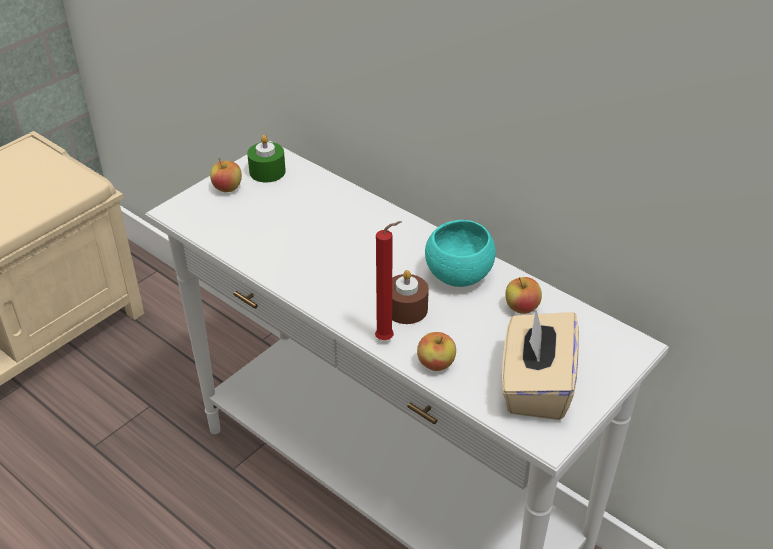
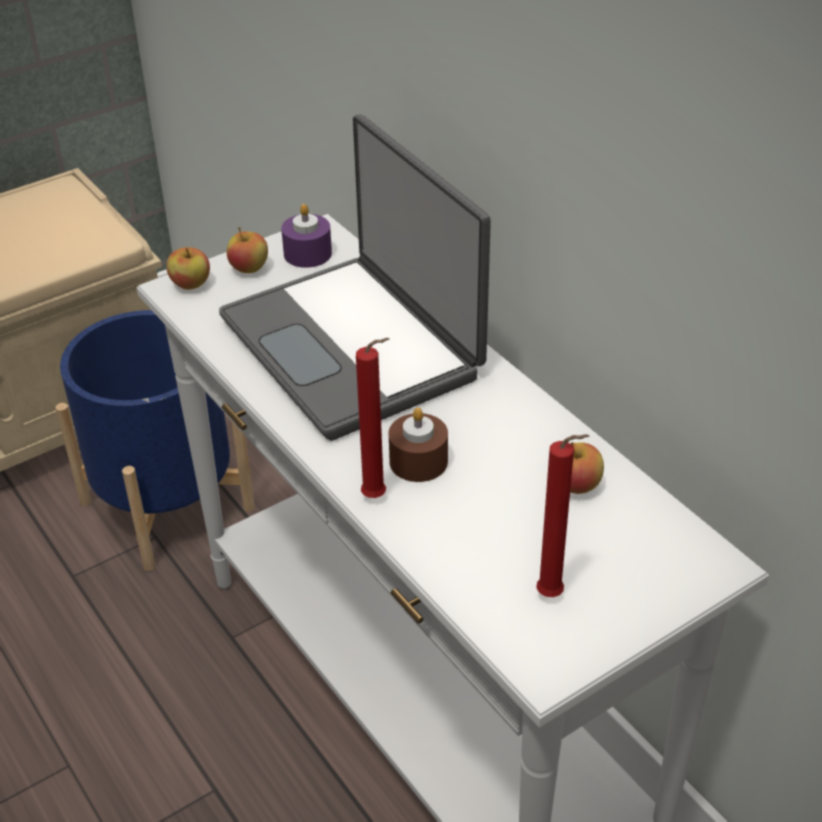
camera: 15 degrees right, 0 degrees up
green candle [247,135,286,182] -> purple candle [281,204,332,268]
apple [417,332,456,371] -> apple moved to [166,247,210,290]
turquoise bowl [425,220,496,287] -> none
beige tissue box [502,310,579,420] -> red candle [536,434,589,597]
none -> blue planter [55,310,255,571]
none -> laptop [219,114,491,441]

